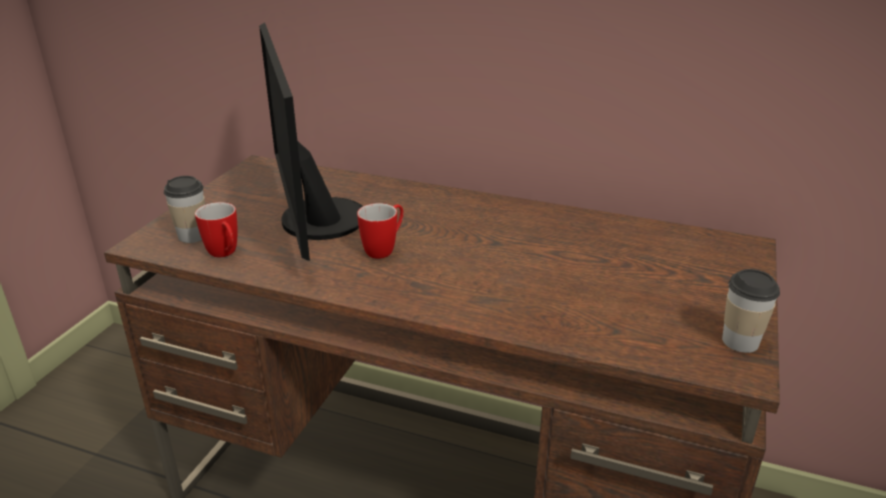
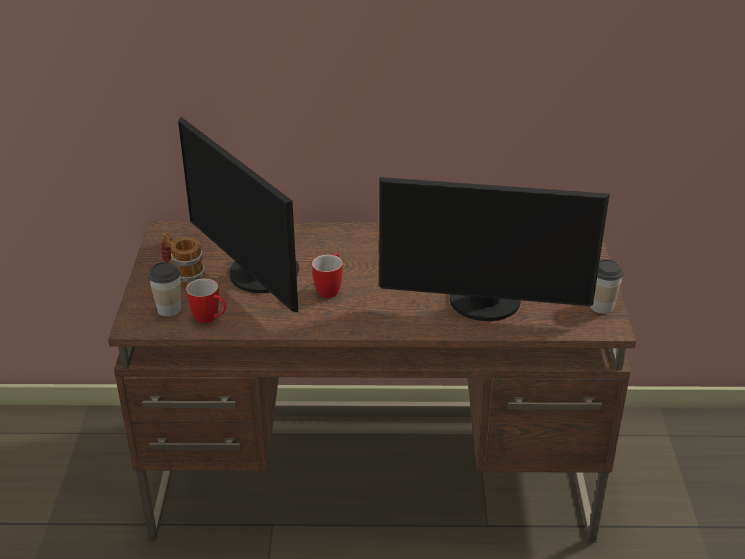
camera: 20 degrees left, 5 degrees up
none -> mug [161,231,205,286]
none -> monitor [379,177,610,321]

